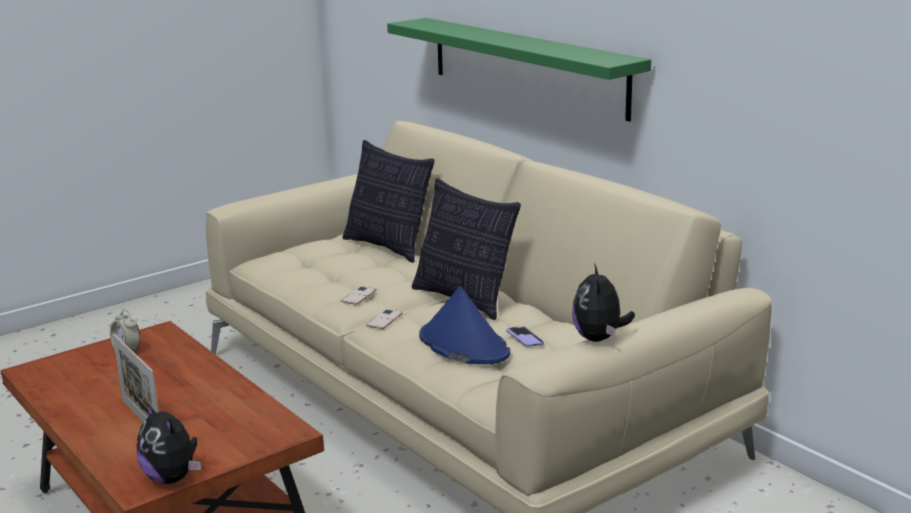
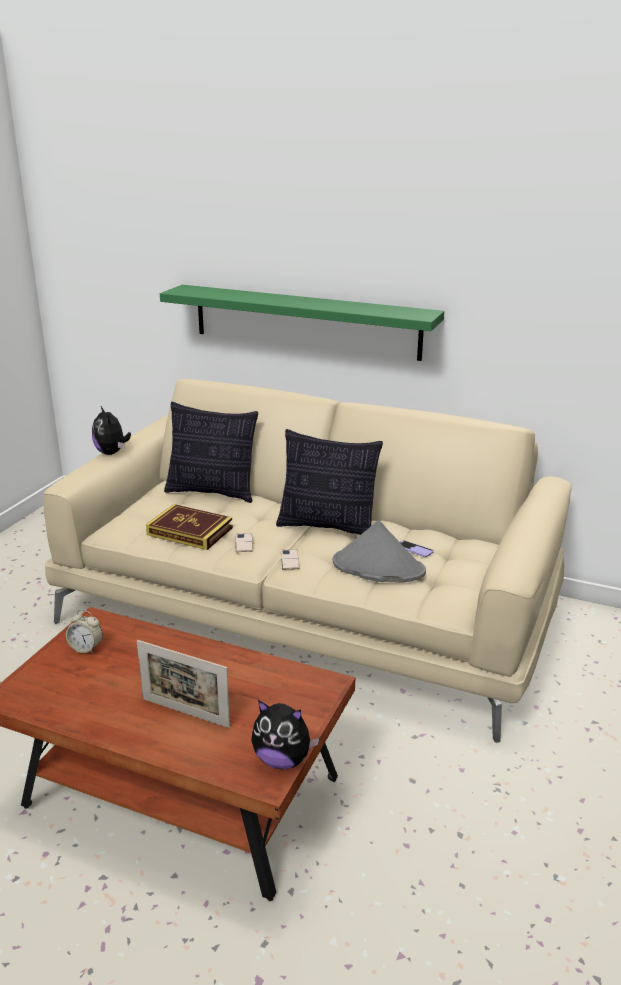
camera: 30 degrees left, 5 degrees up
blue hat [419,286,510,364] -> grey hat [333,520,426,583]
plush toy [572,263,635,342] -> plush toy moved to [92,406,131,455]
none -> book [146,504,233,550]

